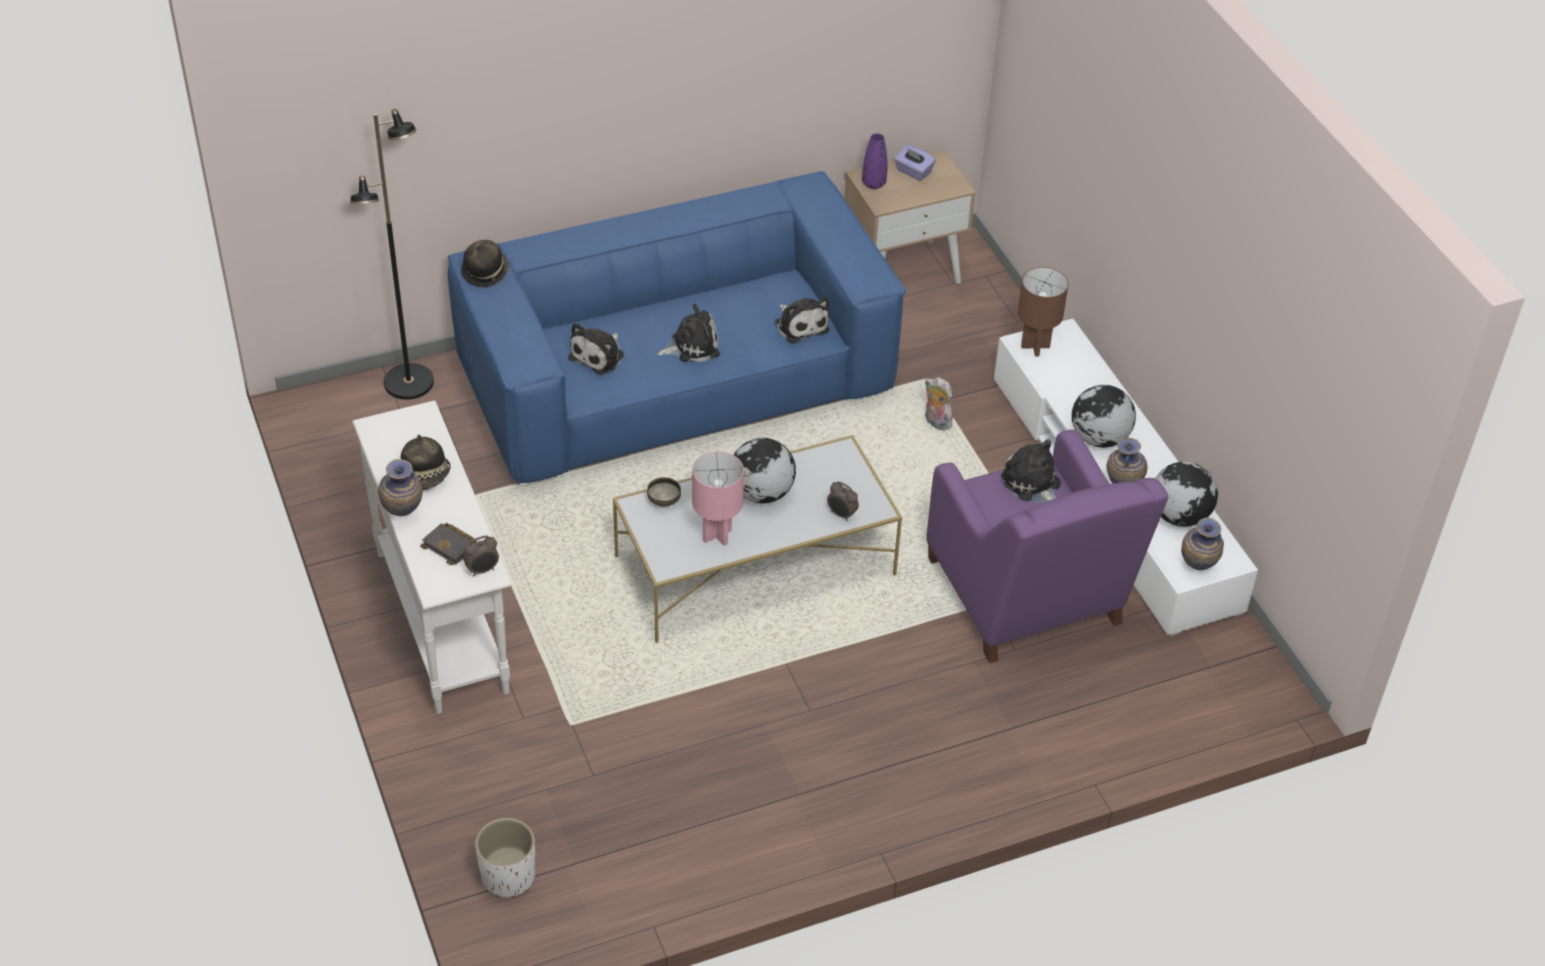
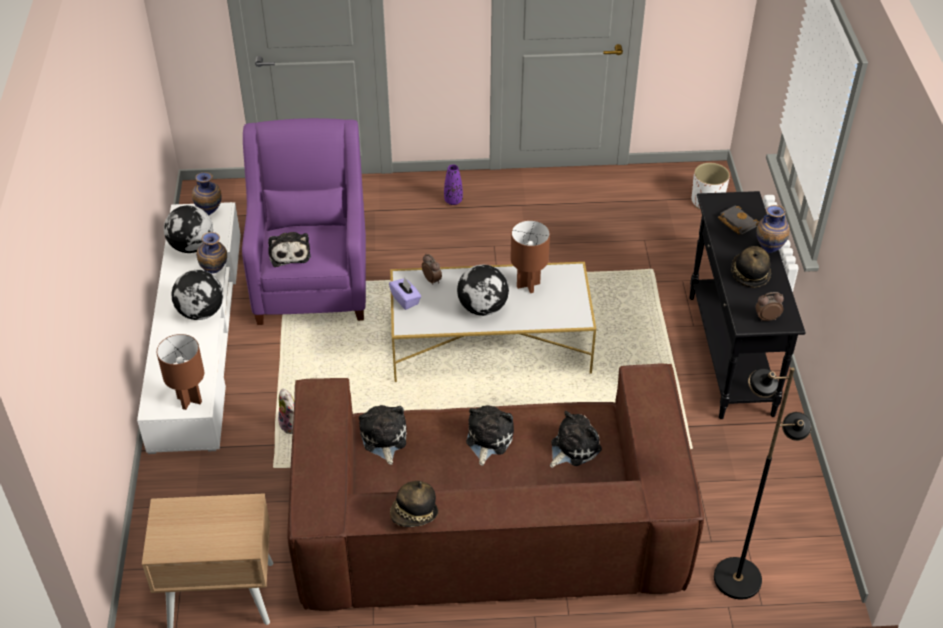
camera: 160 degrees left, 0 degrees up
white console table [352,400,512,713] -> black console table [689,191,806,419]
blue sofa [447,171,906,484] -> brown sofa [288,363,704,611]
hat [461,240,509,287] -> hat moved to [390,481,438,527]
alarm clock [463,536,499,576] -> alarm clock moved to [756,292,784,321]
bowl [647,477,681,506] -> none
plush toy [657,304,720,362] -> plush toy turned 105 degrees clockwise [466,405,514,466]
pink table lamp [692,451,744,546] -> brown table lamp [510,220,550,293]
purple vase [862,133,887,189] -> purple vase moved to [444,164,463,205]
purple tissue box [894,145,936,181] -> purple tissue box moved to [389,278,421,310]

